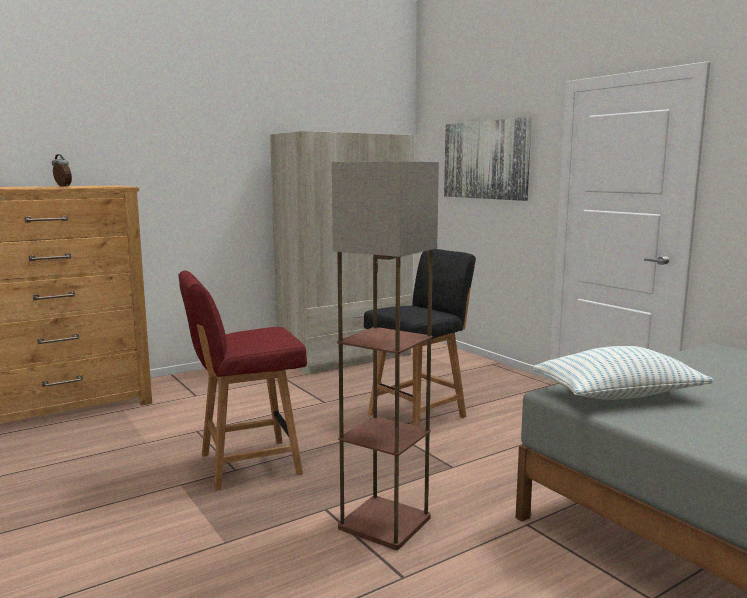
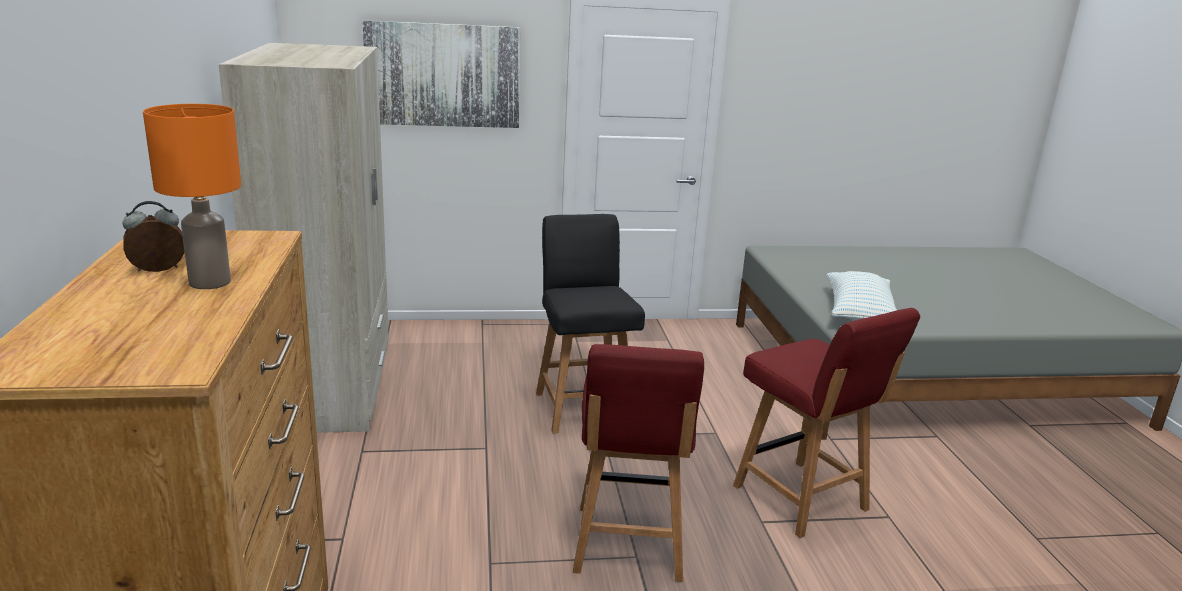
camera: 65 degrees left, 10 degrees up
floor lamp [332,161,439,550] -> red chair [733,308,920,538]
none -> orange table lamp [143,104,241,289]

